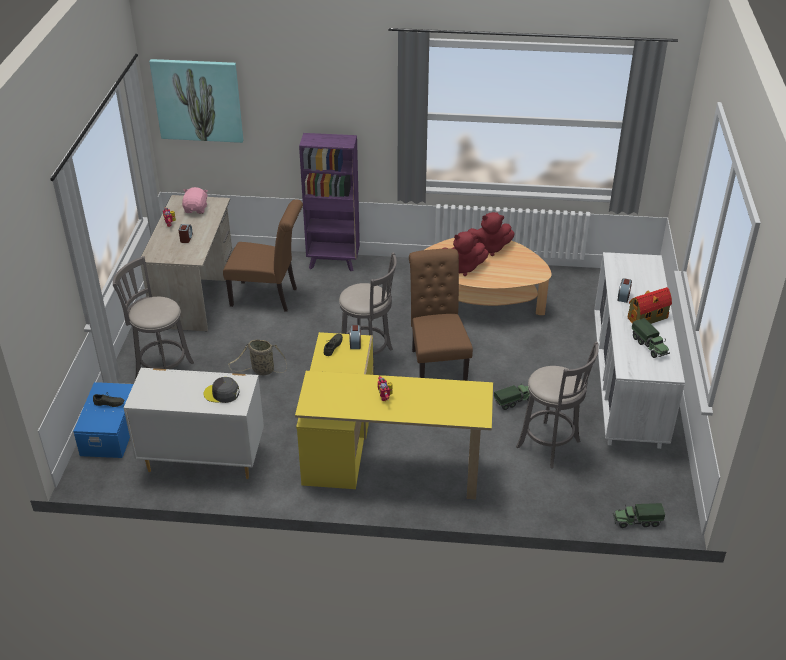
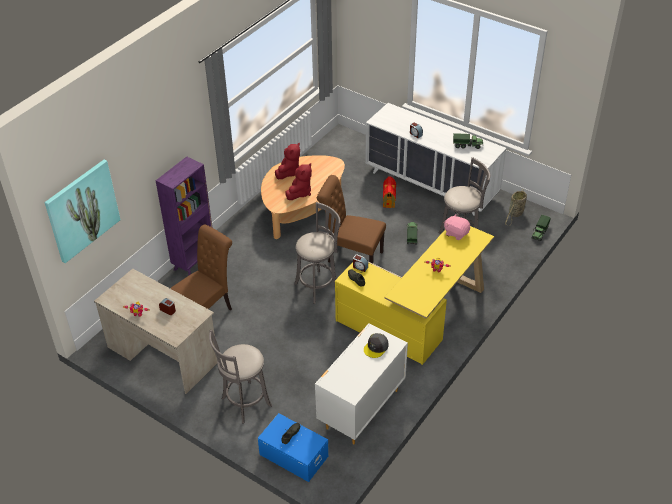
camera: 60 degrees left, 5 degrees up
pink plush toy [182,187,208,214] -> pink plush toy moved to [444,214,470,240]
basket [228,340,287,375] -> basket moved to [505,189,527,226]
toy house [627,287,672,324] -> toy house moved to [383,176,396,208]

